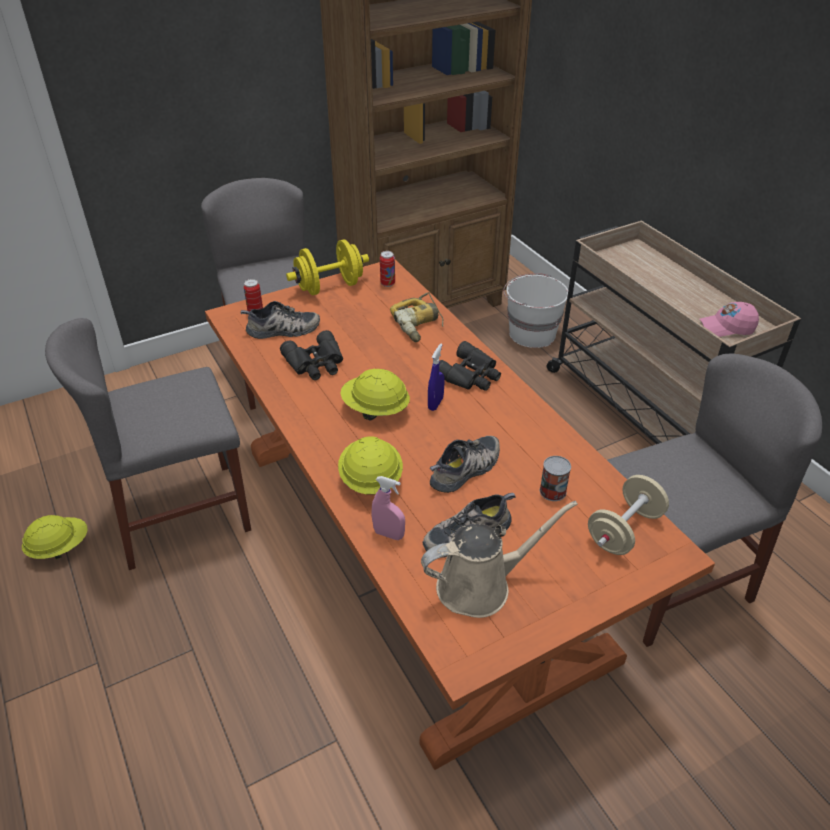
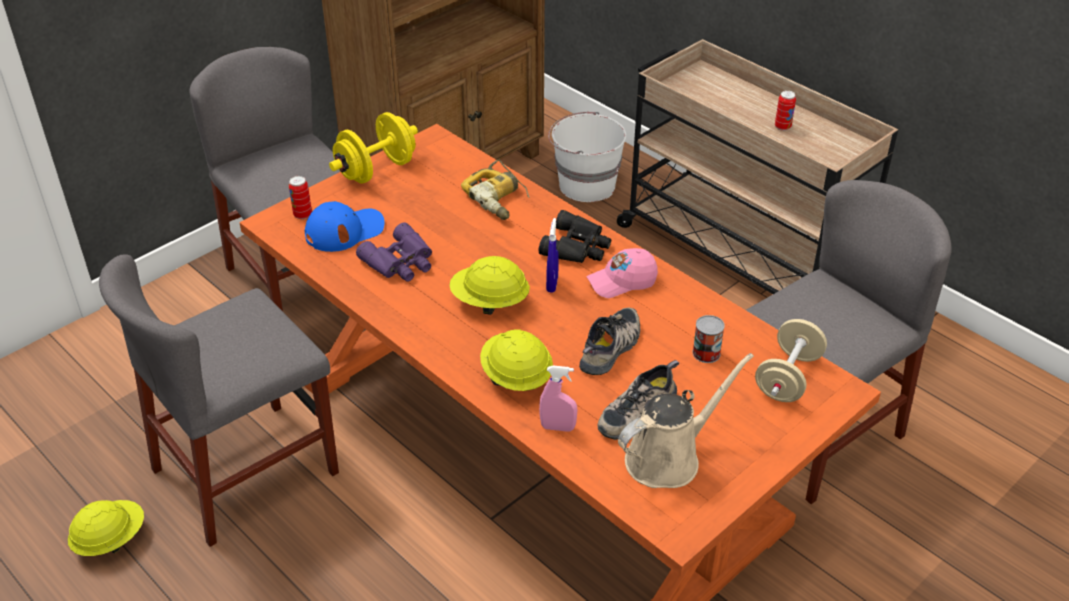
camera: 15 degrees left, 0 degrees up
shoe [240,301,320,339] -> blue cap [305,201,384,252]
black binoculars [280,330,343,380] -> purple binoculars [356,222,432,282]
can [380,251,395,287] -> can moved to [775,90,796,131]
pink cap [699,302,759,337] -> pink cap moved to [586,248,658,298]

